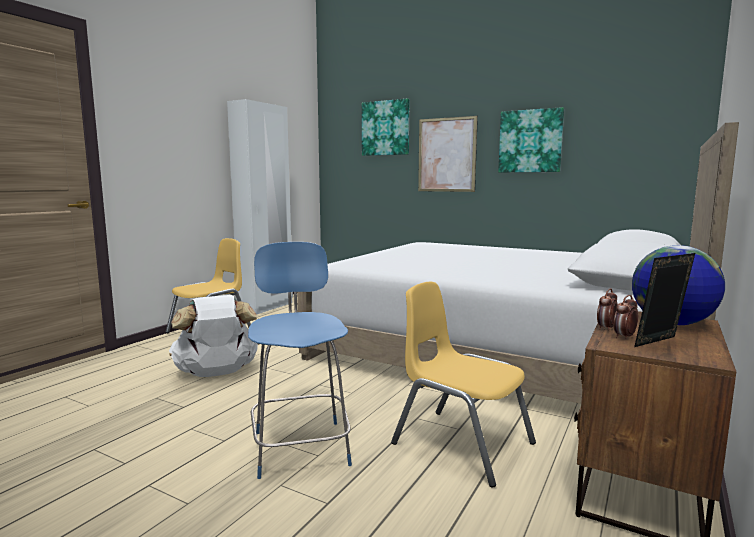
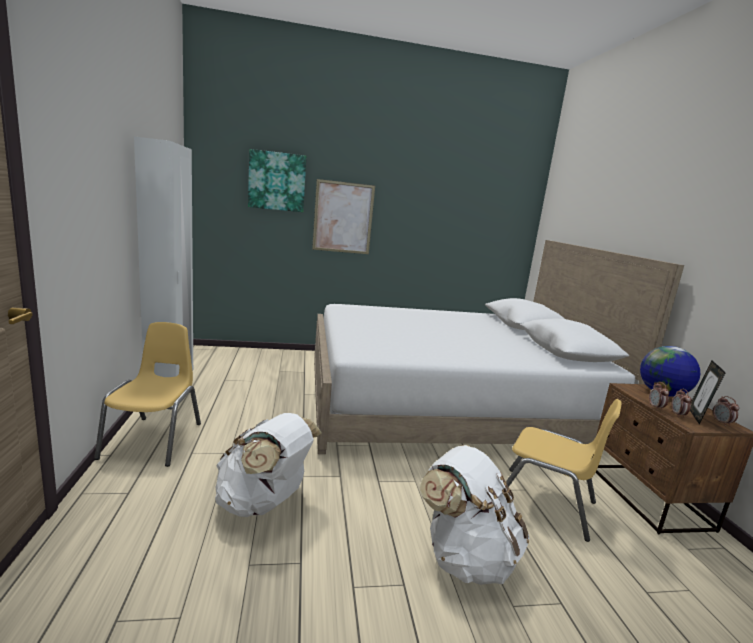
camera: 40 degrees left, 5 degrees up
blue chair [248,242,352,479] -> white backpack [419,445,529,585]
yellow chair [391,282,536,488] -> yellow chair turned 150 degrees counterclockwise [506,399,621,542]
picture [498,107,564,172] -> none
none -> alarm clock [713,396,739,426]

